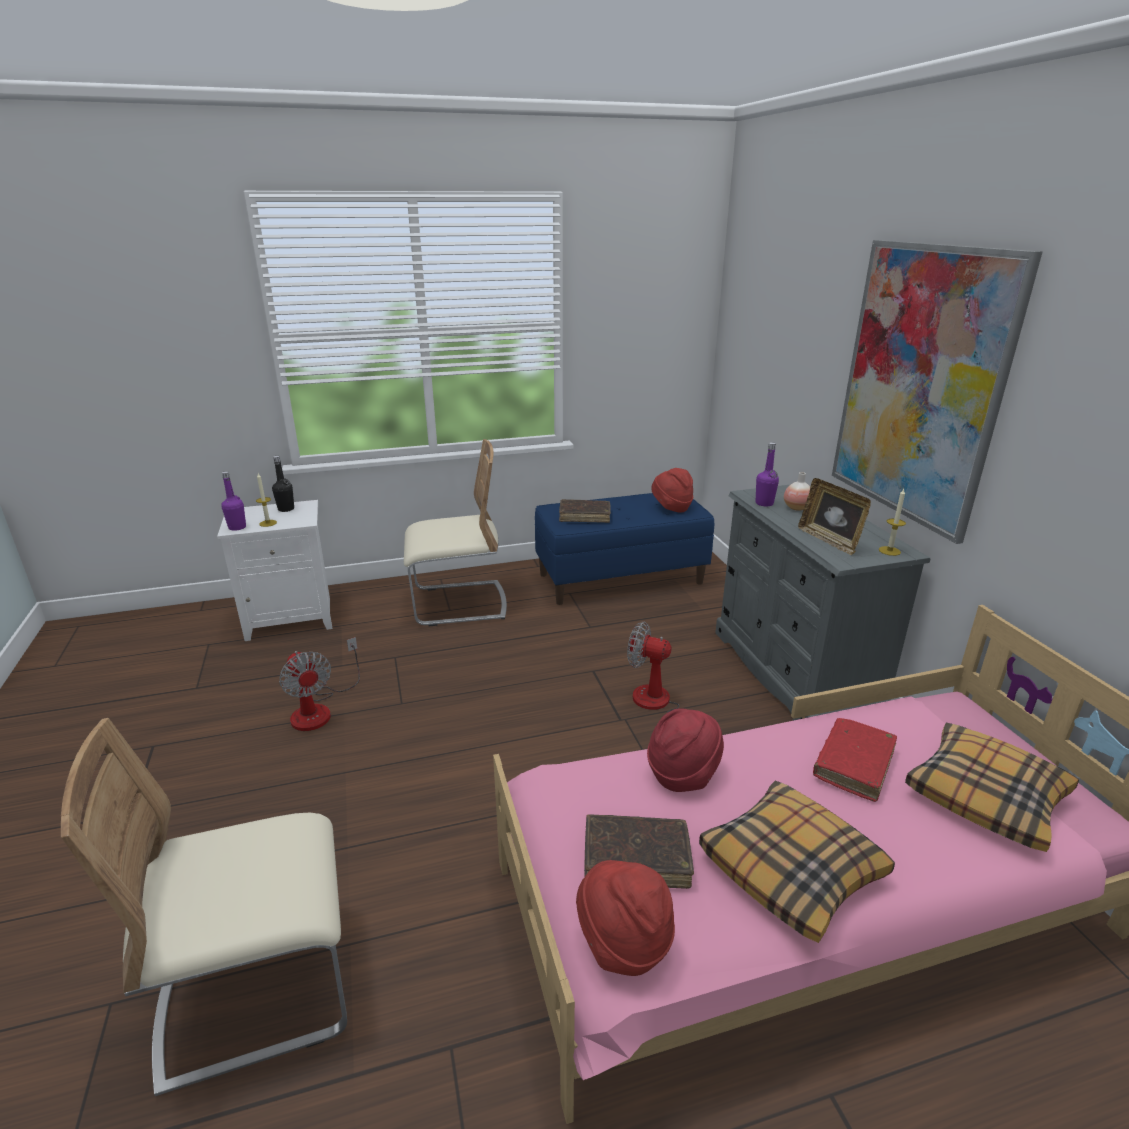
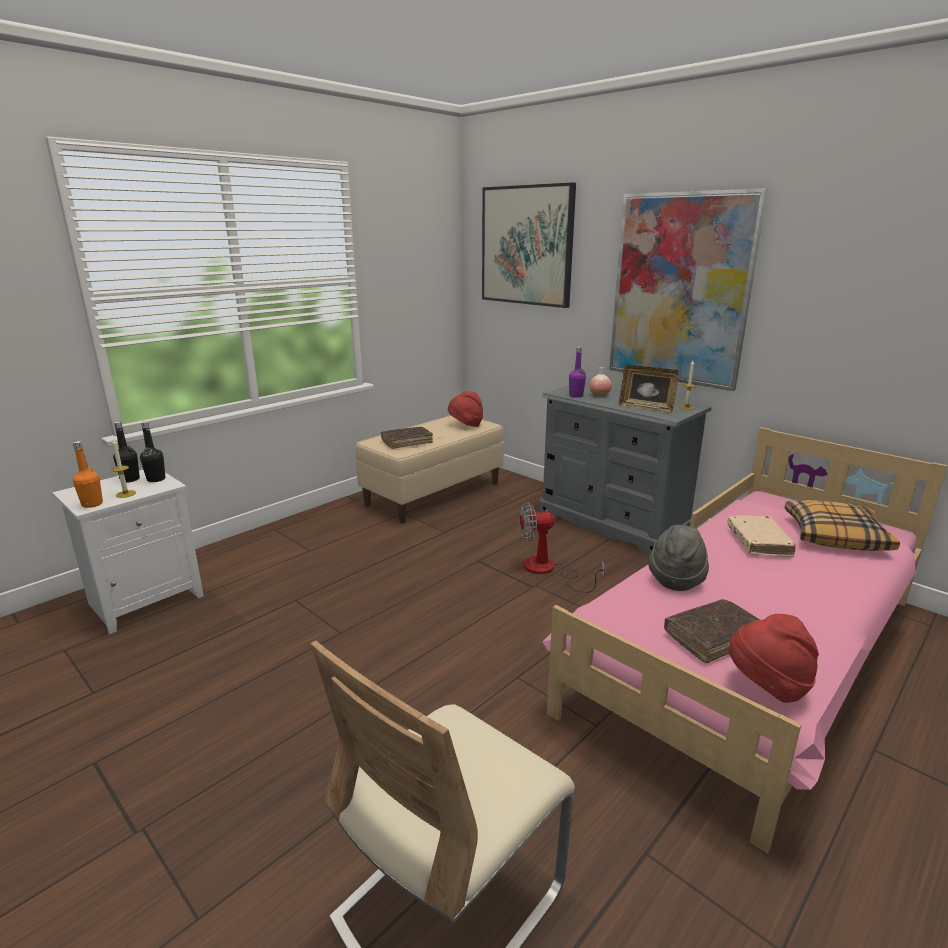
camera: 30 degrees left, 5 degrees down
purple bottle [222,471,246,531] -> orange bottle [73,441,103,508]
fan [279,637,360,731] -> none
beige chair [404,439,507,626] -> none
blue bench [535,493,714,605] -> beige bench [356,415,504,523]
red hat [647,708,724,792] -> grey hat [648,525,709,591]
pillow [699,781,895,943] -> none
red book [813,718,897,802] -> beige book [727,515,796,557]
none -> black bottle [140,421,166,482]
none -> picture [482,182,576,308]

